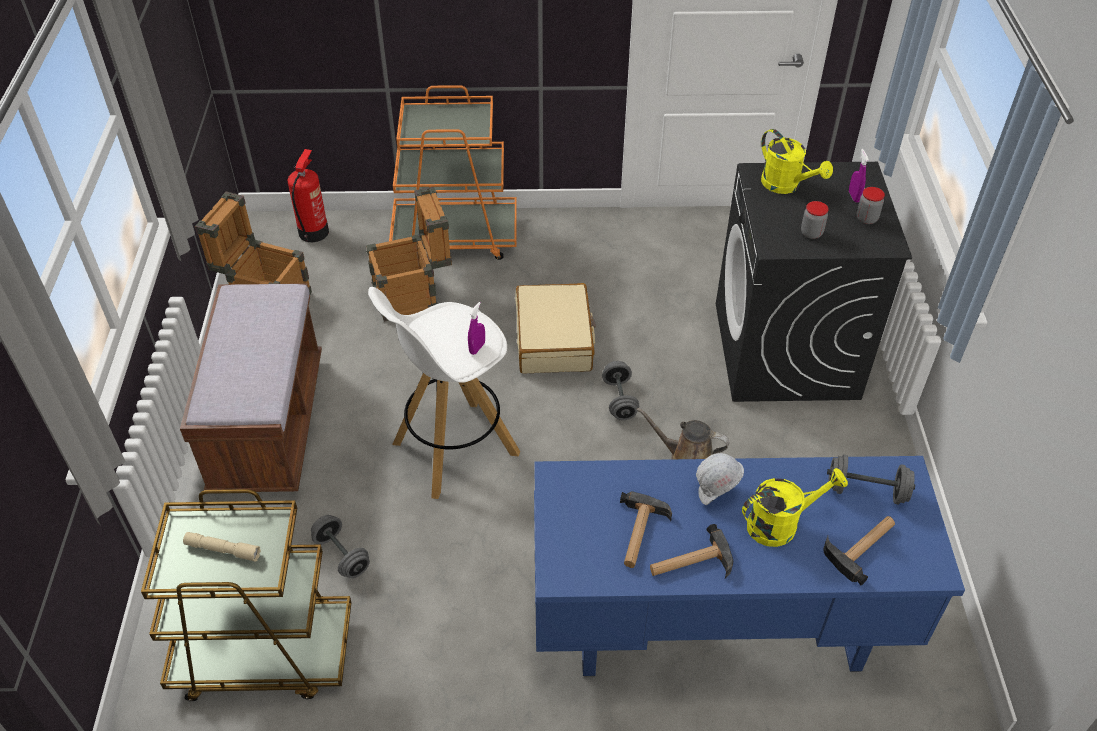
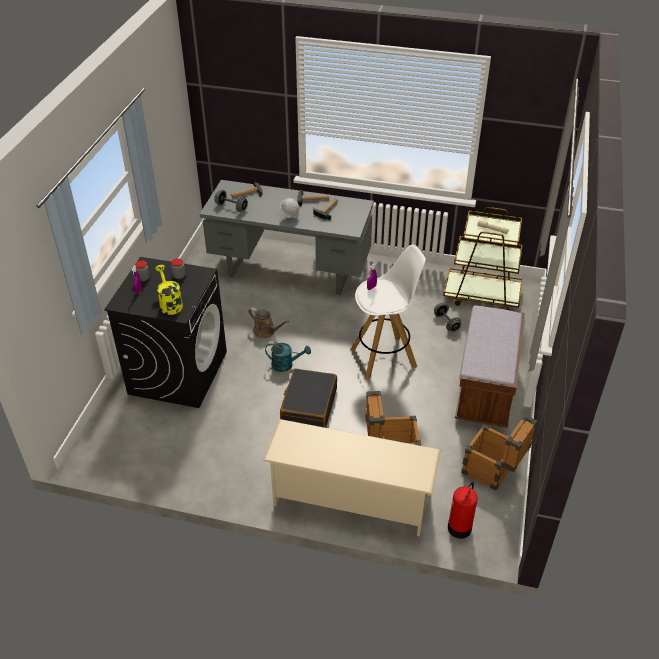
camera: 165 degrees left, 5 degrees down
orange cart [389,85,517,260] -> beige shoe rack [263,419,441,537]
beige suitcase [515,283,596,374] -> black suitcase [280,369,337,428]
blue desk [534,456,965,676] -> grey desk [199,180,374,294]
grey dumbbell [602,361,639,420] -> turquoise watering can [265,343,311,372]
yellow watering can [742,468,848,547] -> none

